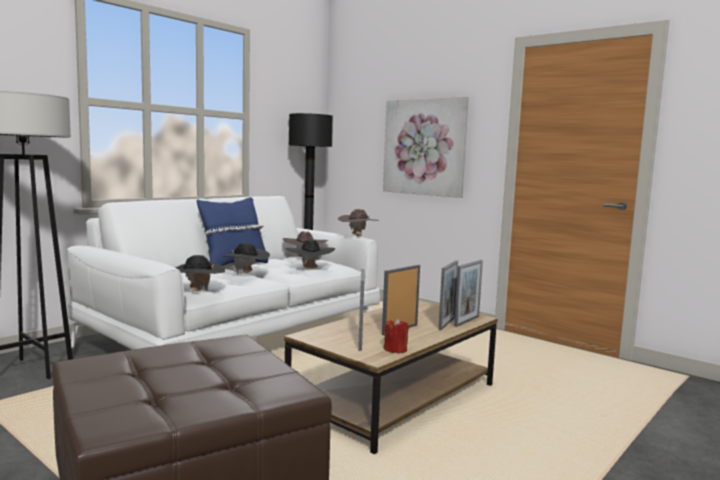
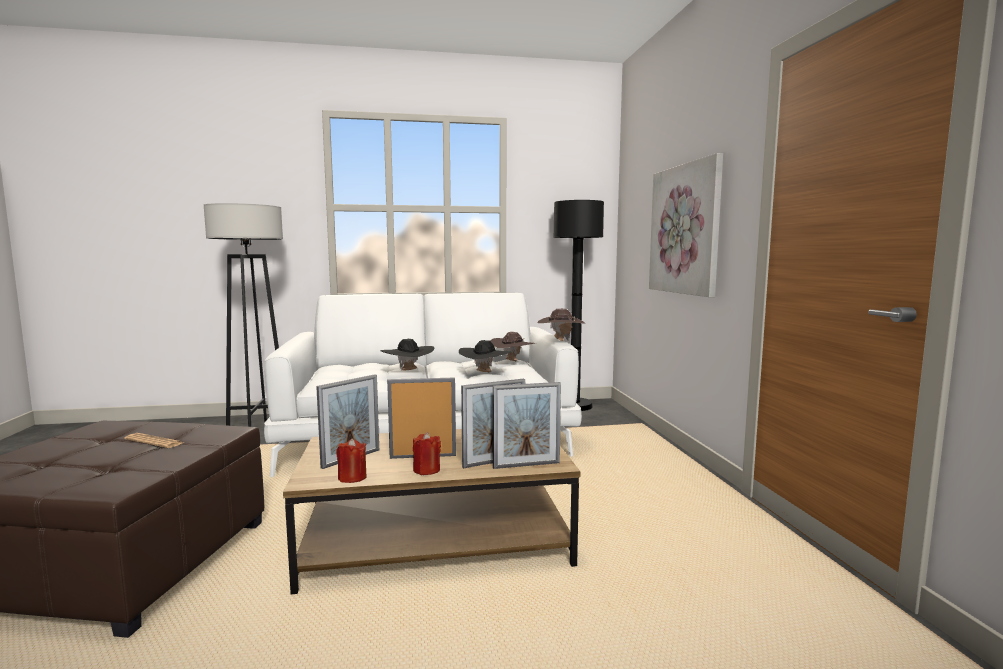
camera: 40 degrees right, 0 degrees up
black hat [176,255,225,291] -> none
blue pillow [197,197,268,266] -> none
none -> newspaper [124,433,183,448]
none -> red candle [413,432,441,475]

